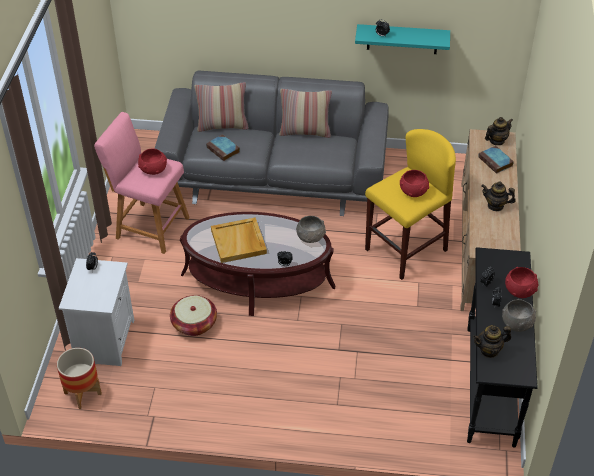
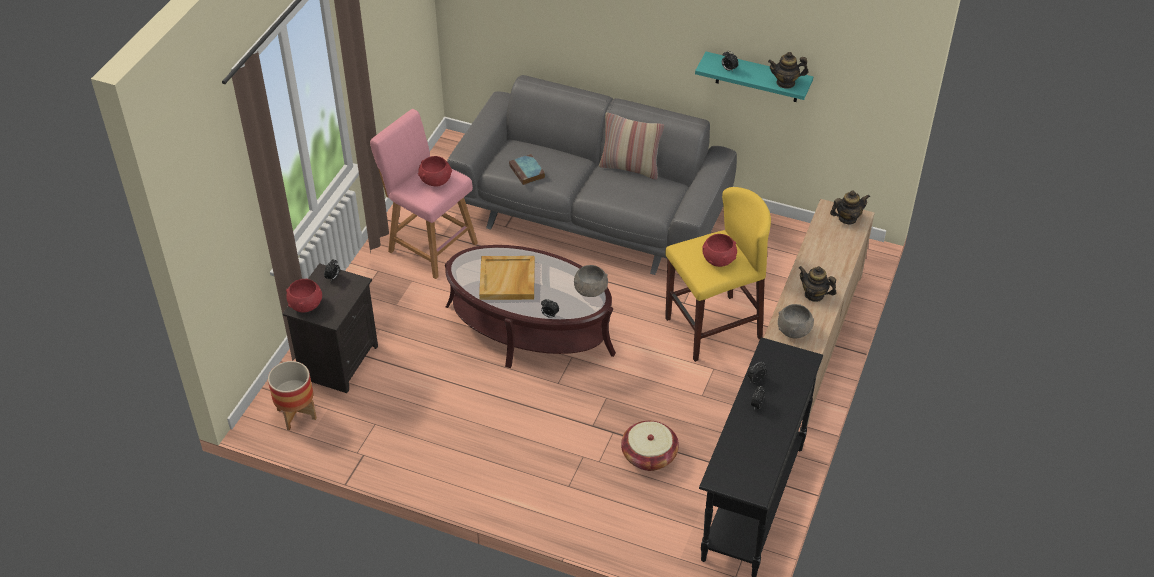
camera: 15 degrees right, 0 degrees up
white nightstand [59,258,134,366] -> black nightstand [282,263,378,393]
basket [170,295,217,336] -> basket moved to [621,421,679,471]
pillow [194,82,249,132] -> none
teapot [473,325,511,358] -> teapot moved to [768,52,808,89]
book [478,146,514,174] -> none
grey bowl [502,299,536,332] -> grey bowl moved to [778,304,814,338]
red bowl [505,267,538,298] -> red bowl moved to [286,278,322,313]

